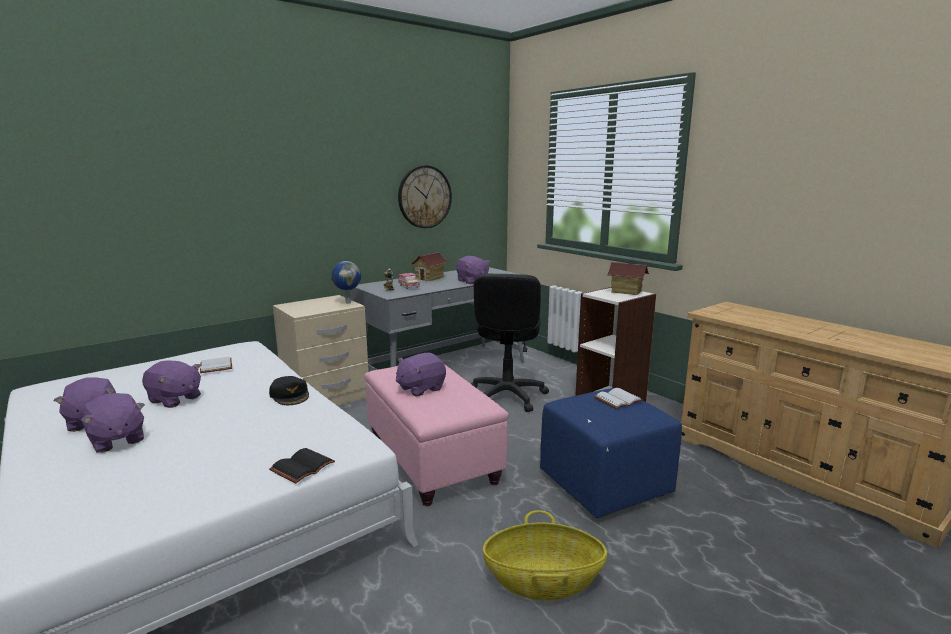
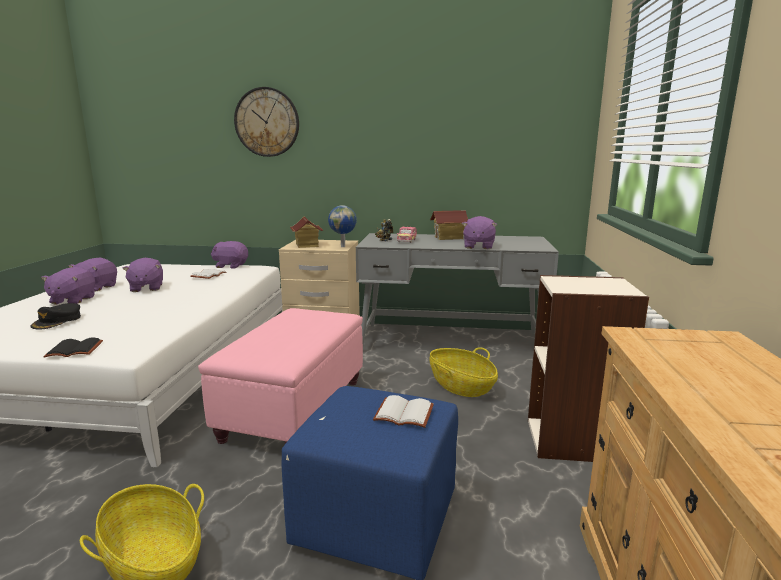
camera: 45 degrees right, 0 degrees up
black cap [269,376,309,405] -> black cap moved to [30,303,81,330]
purple plush toy [396,353,446,396] -> purple plush toy moved to [211,241,248,269]
wall clock [398,165,452,228] -> wall clock moved to [234,87,299,157]
black office chair [470,274,549,412] -> basket [429,347,498,397]
toy house [607,262,649,295] -> toy house moved to [290,217,323,248]

